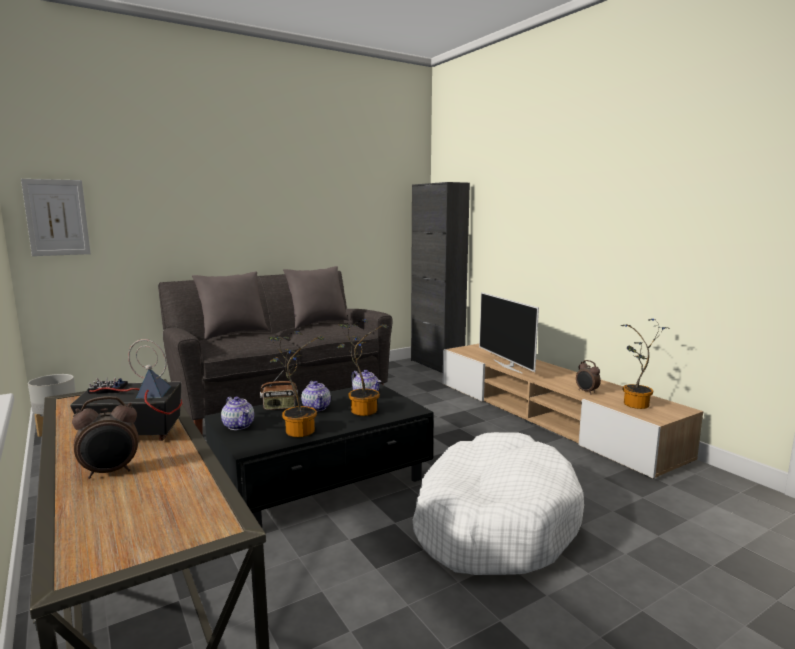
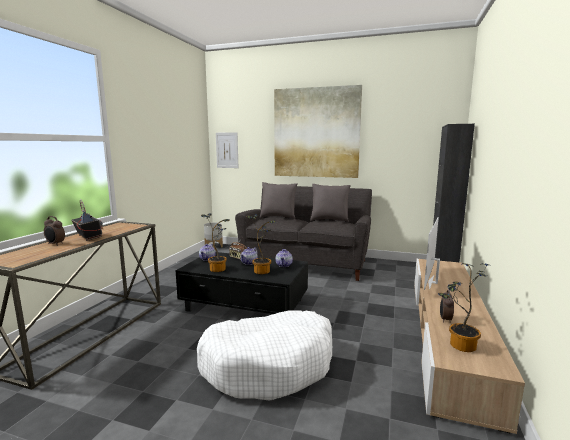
camera: 50 degrees right, 0 degrees up
none -> picture [274,85,362,178]

